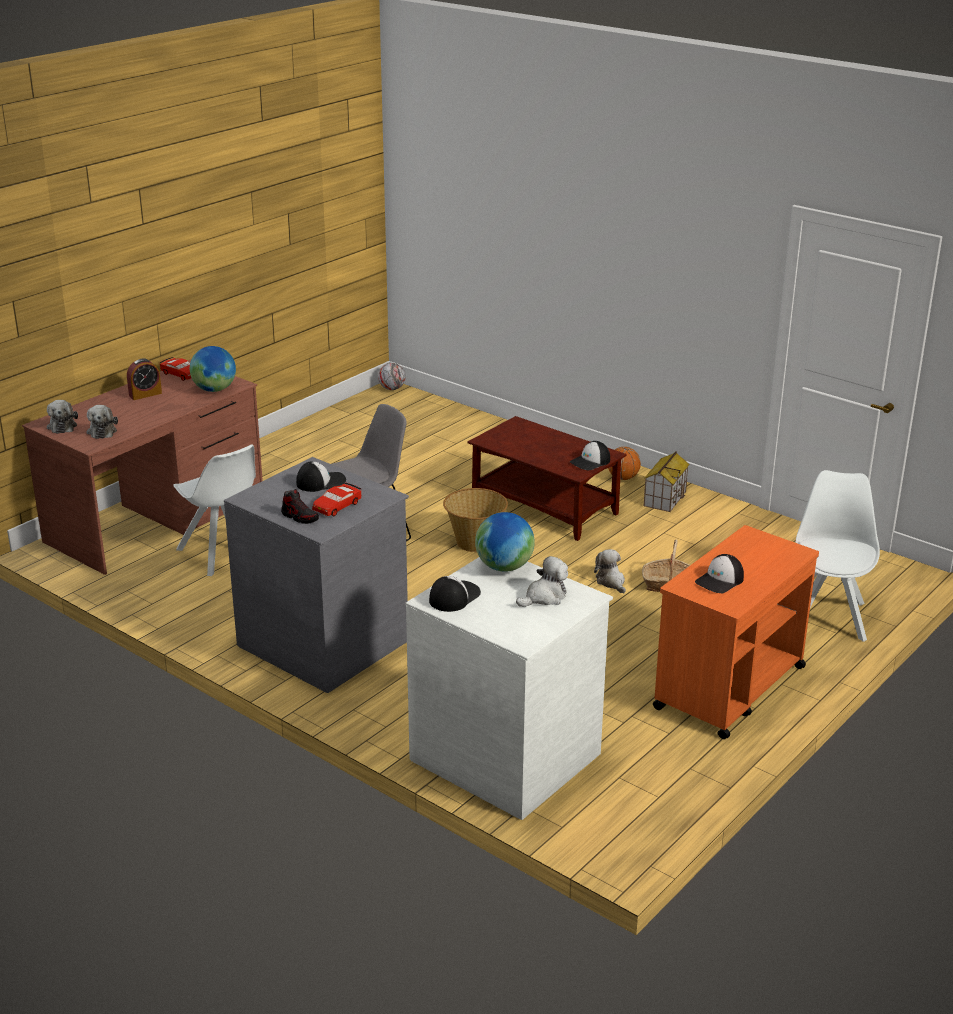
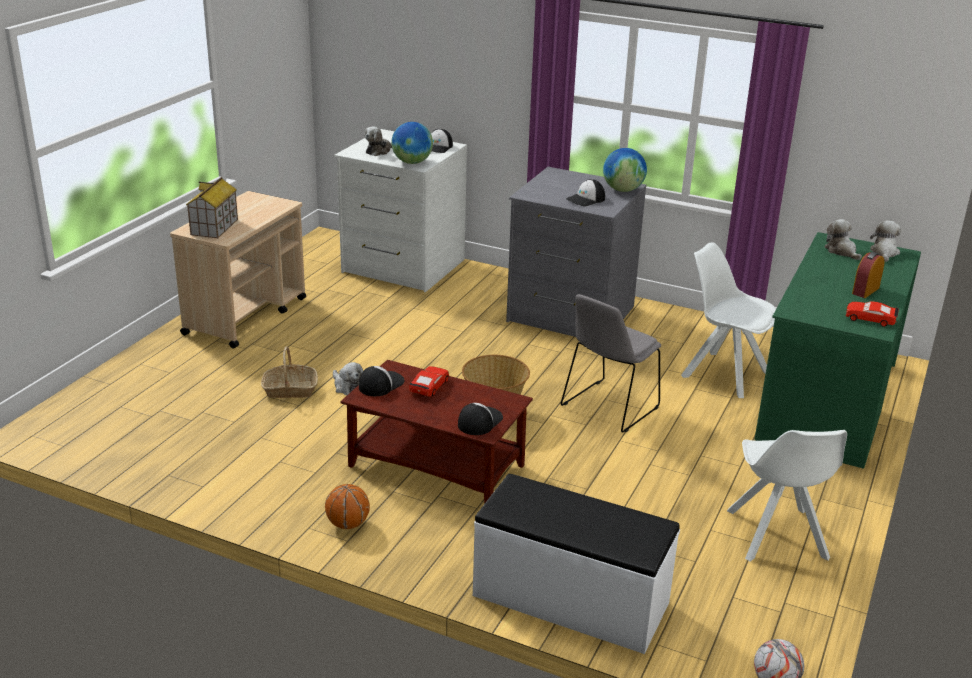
camera: 165 degrees right, 0 degrees up
brown desk [22,359,263,575] -> green desk [754,232,921,469]
plush toy [47,400,78,434] -> plush toy turned 45 degrees clockwise [870,221,901,262]
globe [190,346,236,392] -> globe moved to [603,148,647,192]
shoe [281,489,319,524] -> none
red toy car [312,483,362,516] -> red toy car moved to [409,366,449,397]
toy house [644,451,690,512] -> toy house moved to [186,177,238,238]
orange cart [653,525,819,739] -> beige cart [170,191,306,349]
cap [695,554,744,593] -> cap moved to [458,403,503,435]
white chair [796,470,880,642] -> white chair moved to [727,430,847,562]
none -> white bench [473,474,680,654]

